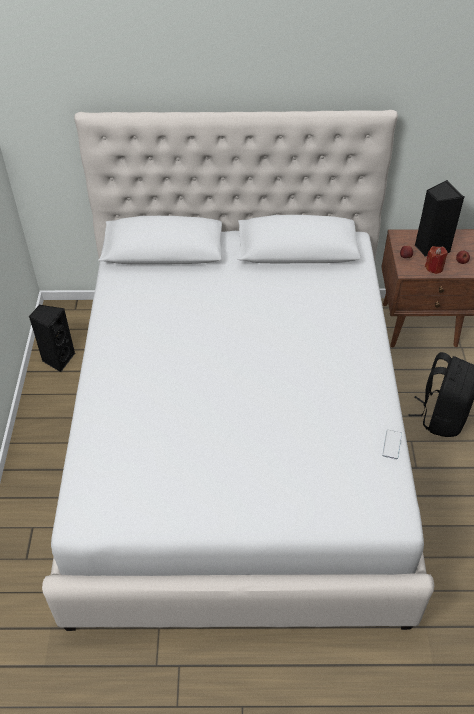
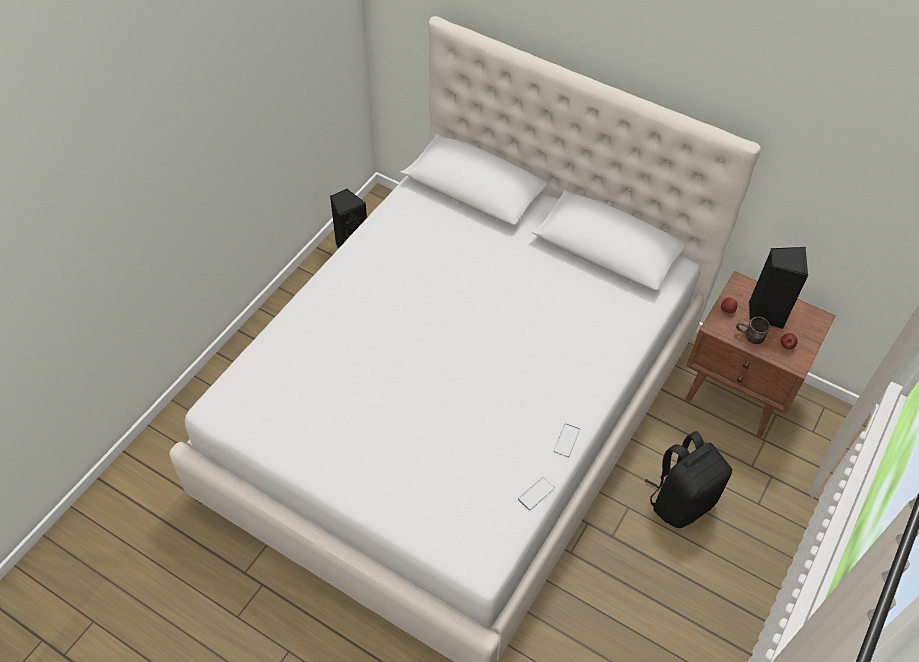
camera: 30 degrees right, 5 degrees up
red candle [425,246,448,274] -> brown mug [736,317,770,344]
none -> phone [554,424,580,457]

